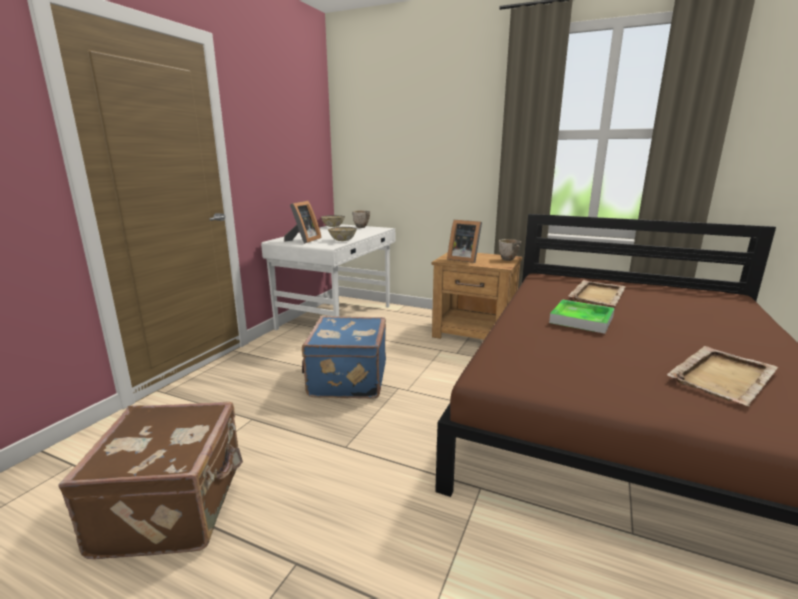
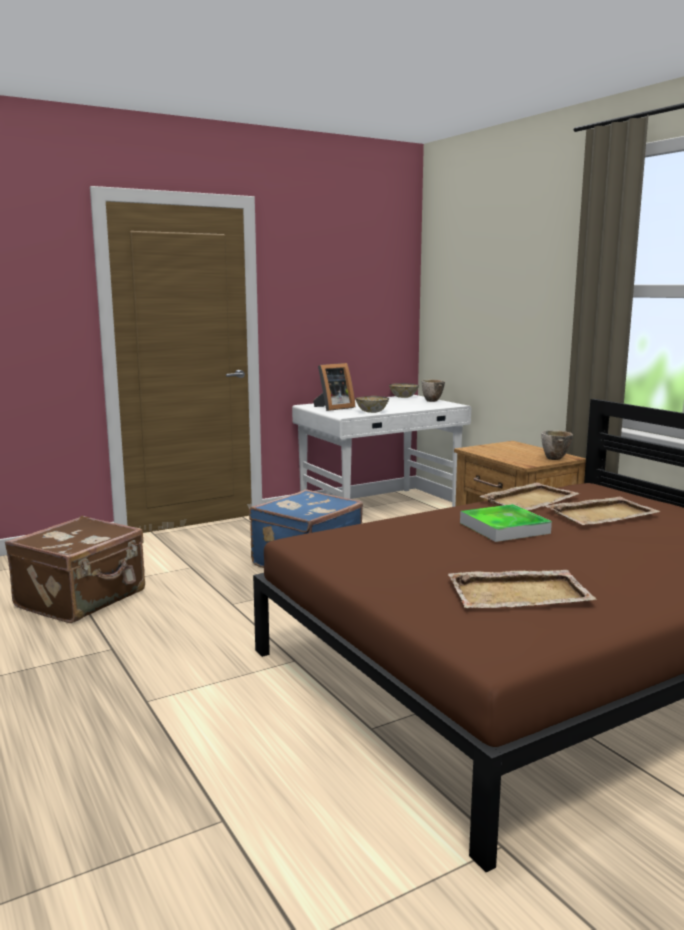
camera: 35 degrees right, 5 degrees down
picture frame [447,220,482,263] -> none
none -> beige tray [480,482,580,510]

